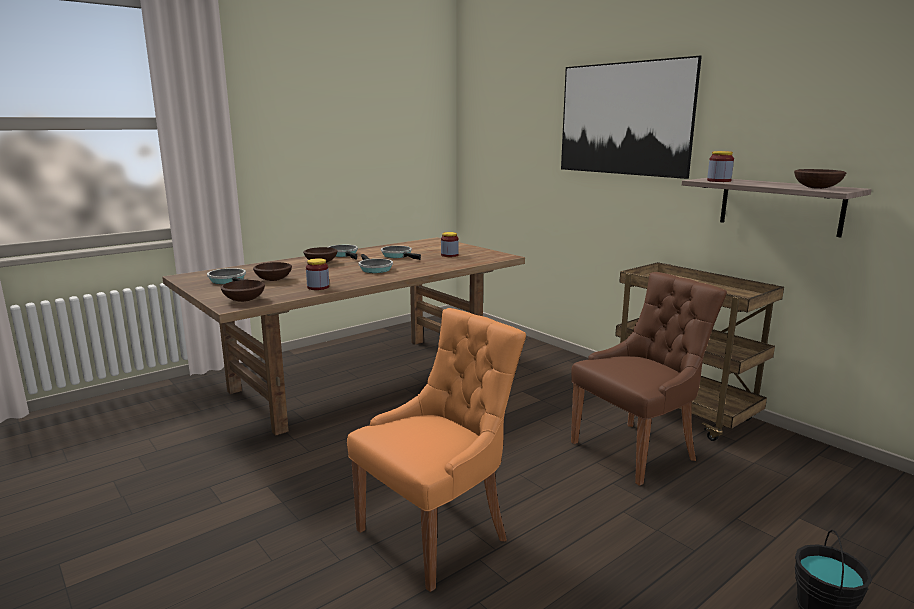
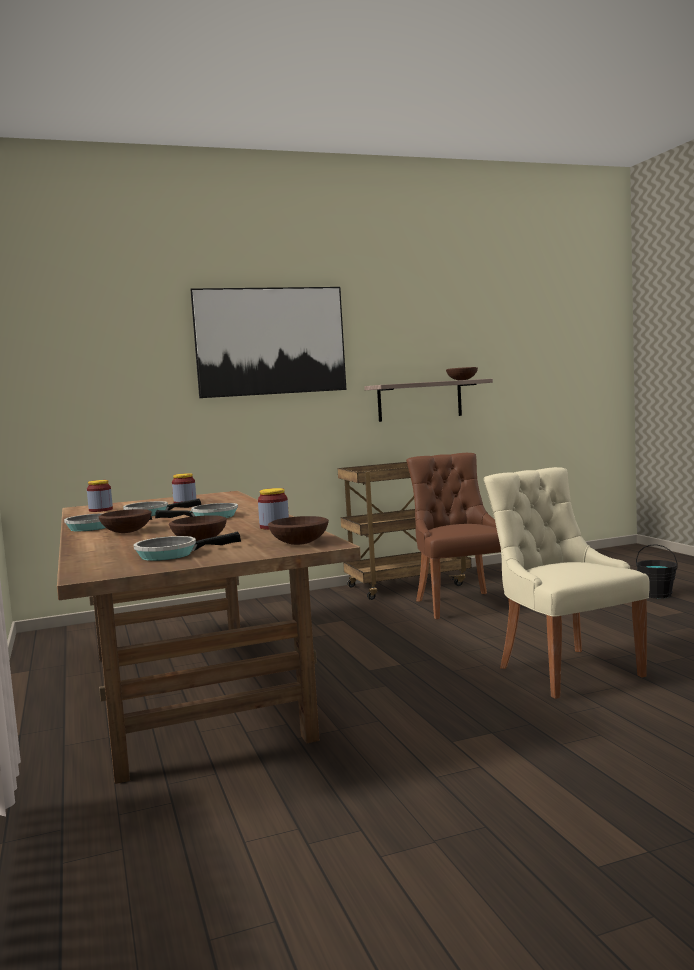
camera: 70 degrees left, 10 degrees down
orange chair [347,308,526,592] -> beige chair [484,467,650,699]
jar [707,151,734,182] -> jar moved to [87,480,113,512]

